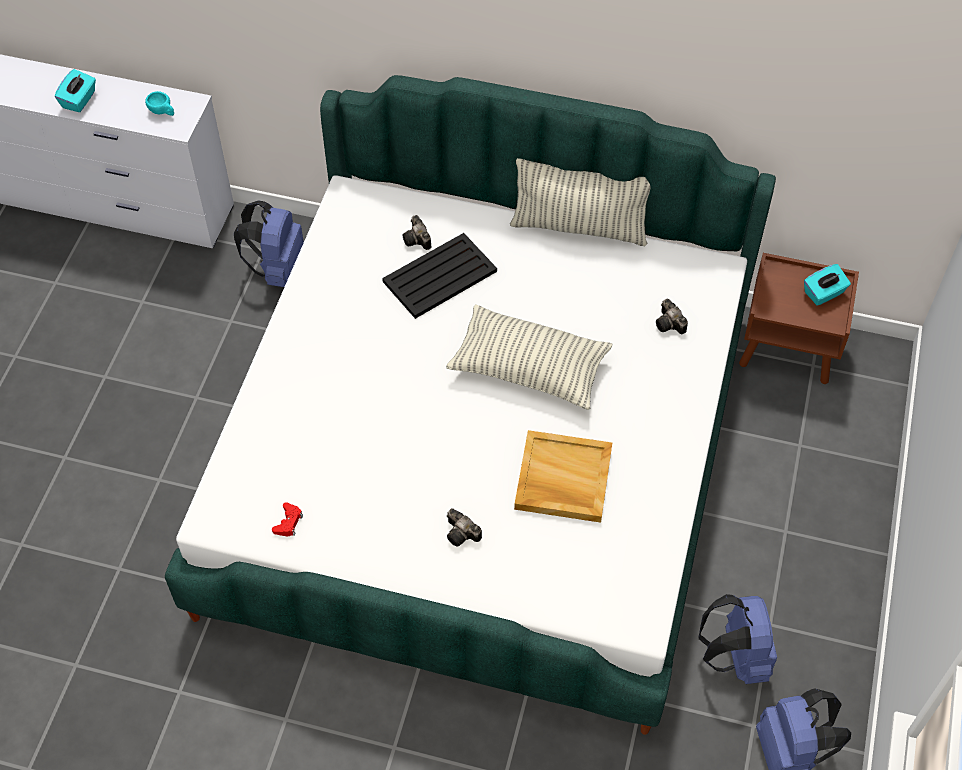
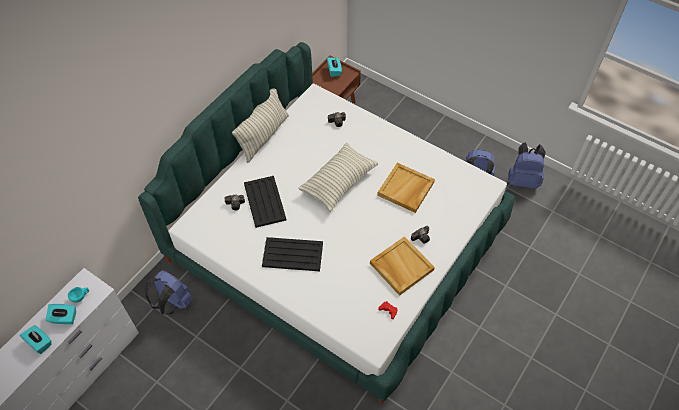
camera: 70 degrees left, 0 degrees up
none -> turquoise tissue box [46,304,76,324]
none -> black tray [262,237,323,271]
none -> beige tray [370,236,435,296]

